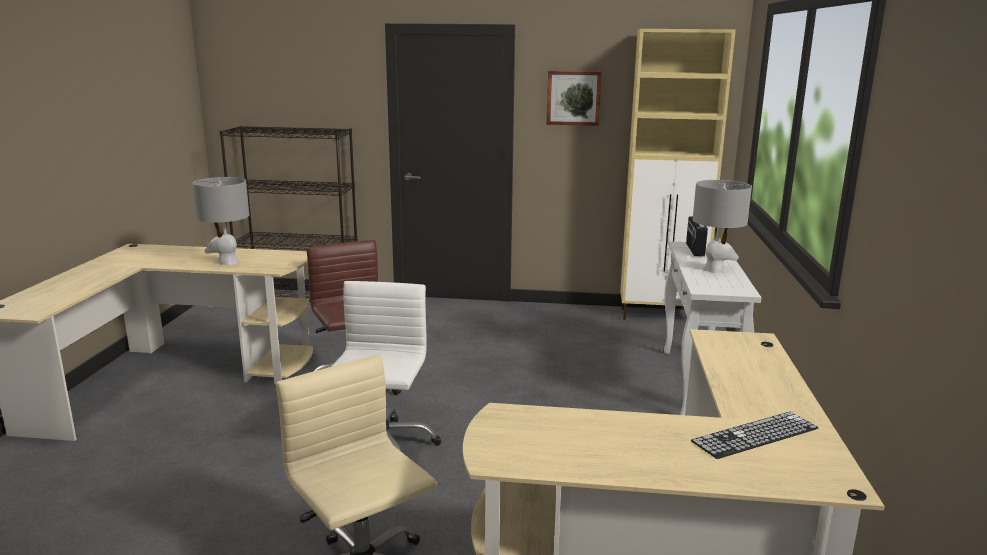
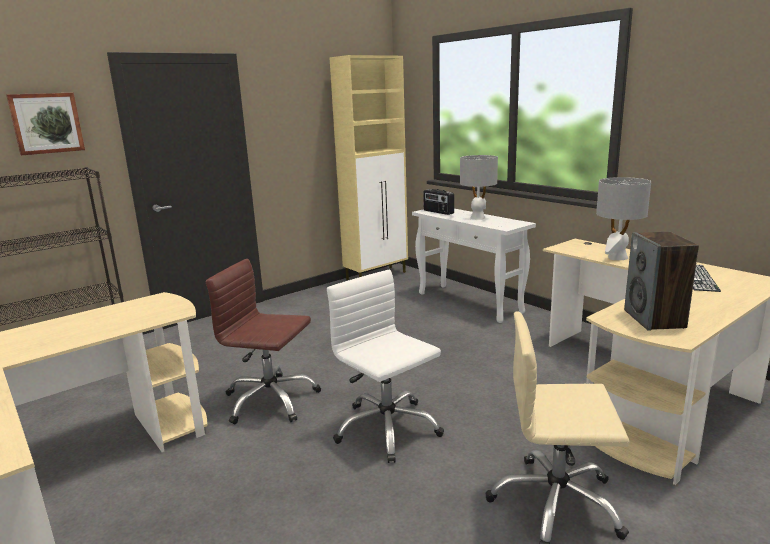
camera: 45 degrees left, 0 degrees up
grey table lamp [192,177,249,265] -> grey table lamp moved to [596,177,651,260]
picture [546,71,602,126] -> picture moved to [6,93,85,155]
none -> speaker [624,232,699,331]

